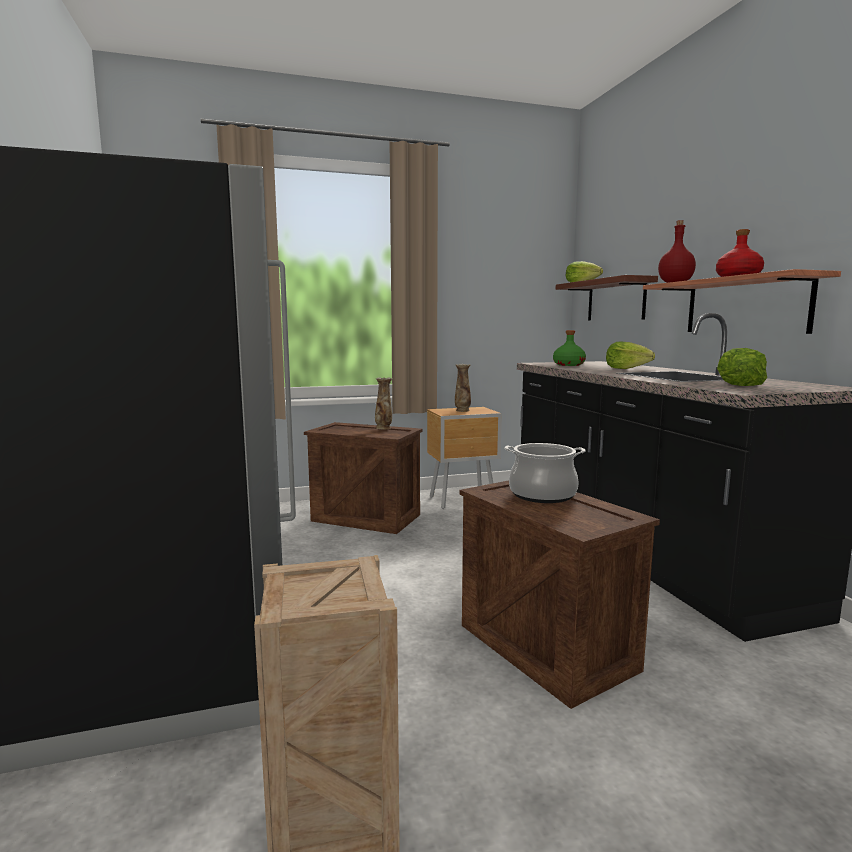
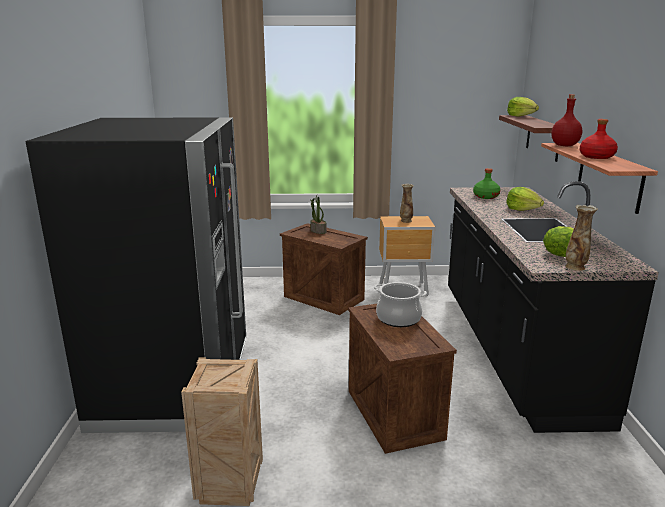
camera: 15 degrees right, 10 degrees up
vase [375,377,392,429] -> vase moved to [565,205,598,271]
none -> potted plant [310,195,326,234]

